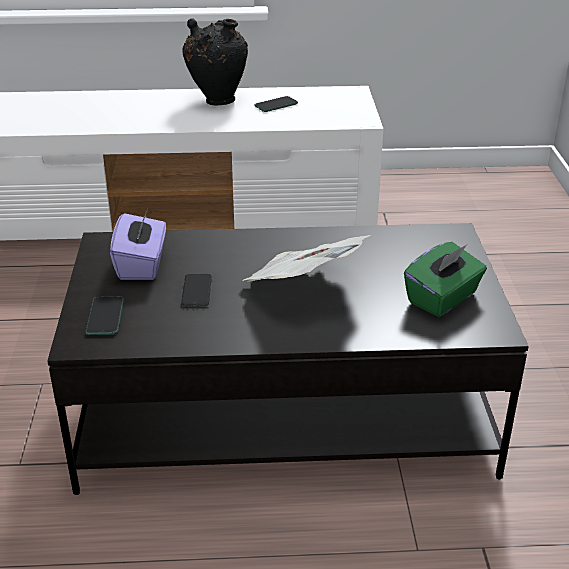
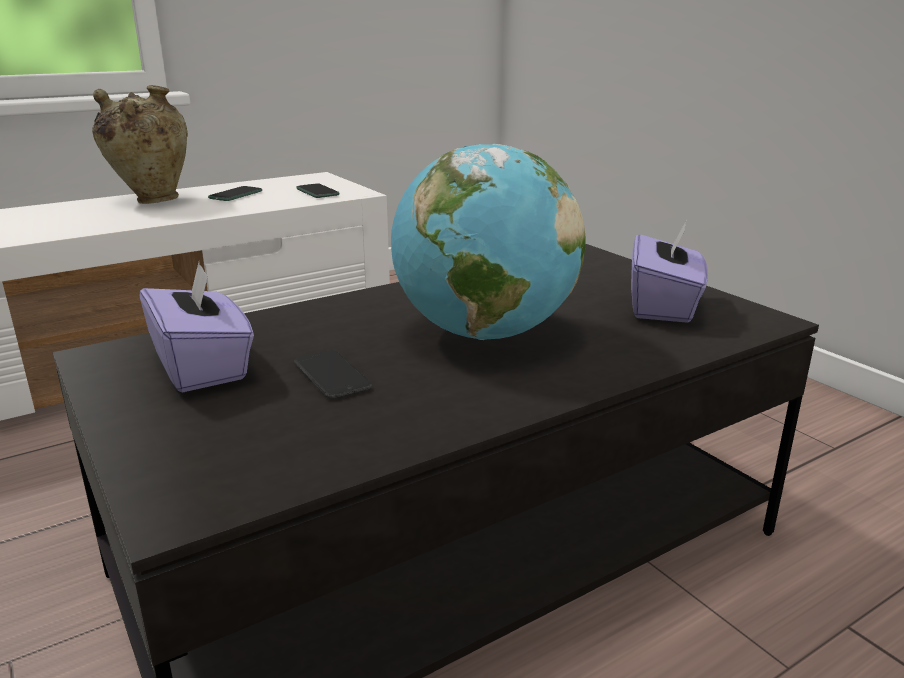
camera: 30 degrees left, 10 degrees down
phone [86,296,124,335] -> phone moved to [296,183,339,198]
black vase [183,18,248,106] -> beige vase [92,85,188,204]
newspaper [242,235,371,281] -> globe [391,144,585,340]
green tissue box [404,242,487,317] -> purple tissue box [631,223,708,323]

